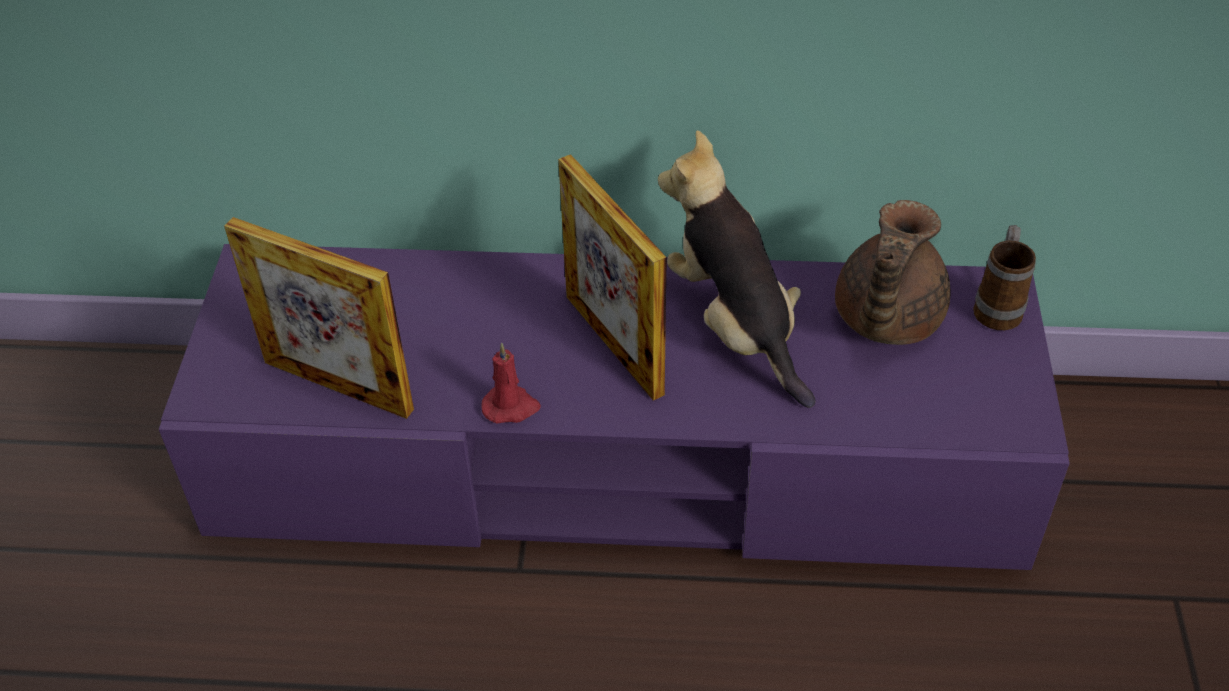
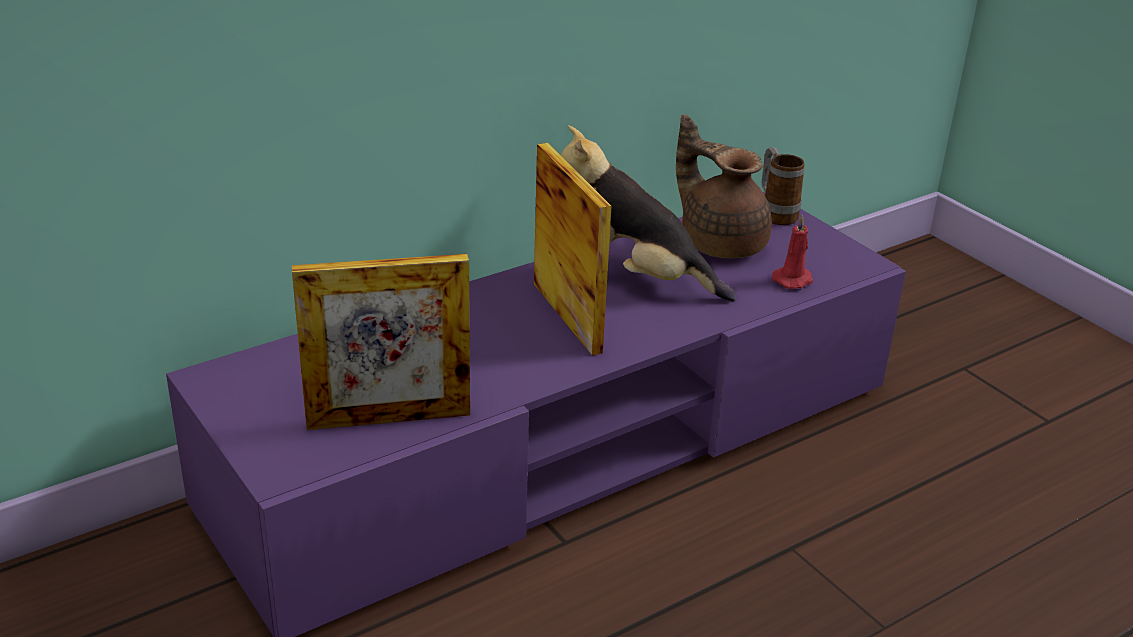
camera: 40 degrees left, 15 degrees down
red candle [481,343,541,424] -> red candle moved to [772,214,813,289]
picture frame [558,154,667,401] -> picture frame turned 135 degrees counterclockwise [534,143,612,356]
brown teapot [835,200,951,345] -> brown teapot turned 150 degrees clockwise [676,114,772,258]

